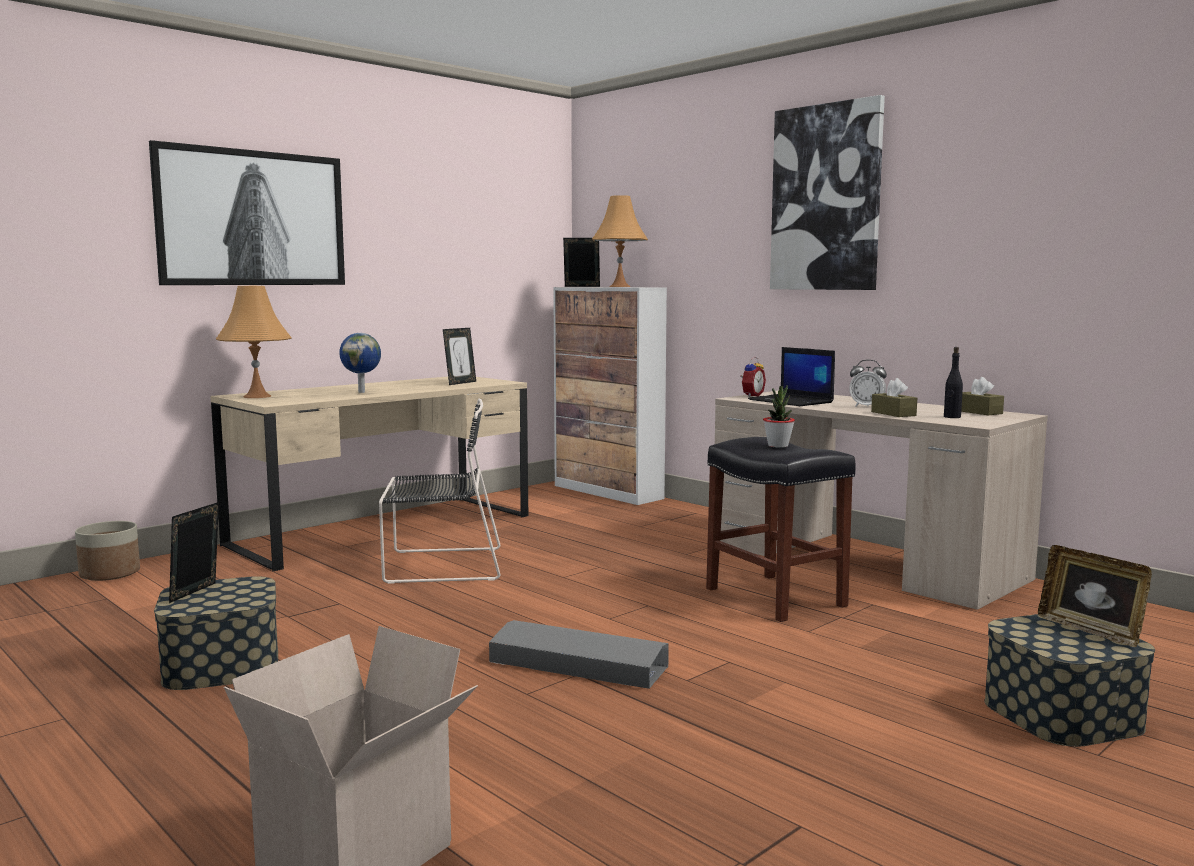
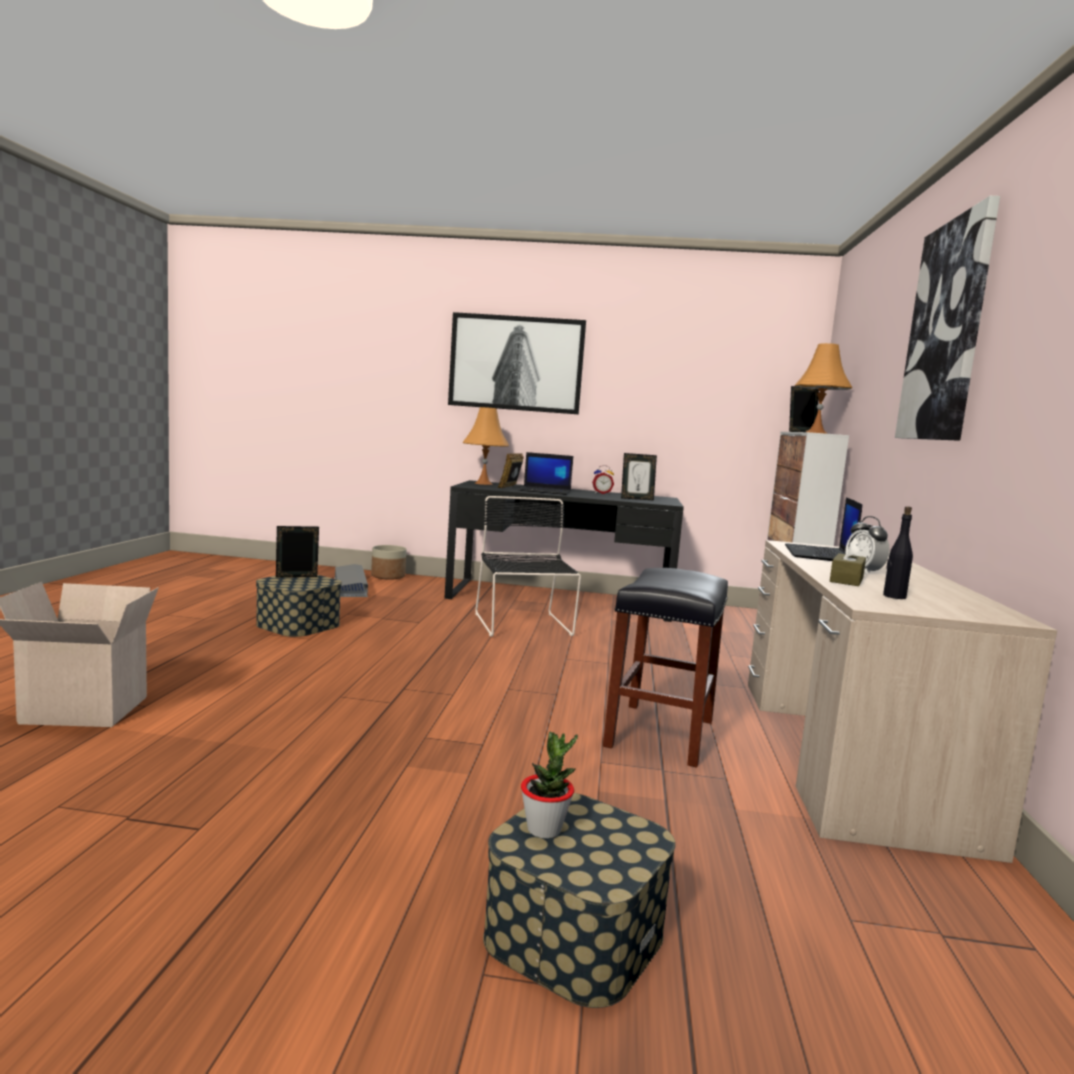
camera: 50 degrees right, 0 degrees up
beige desk [210,377,528,571] -> black desk [444,480,684,622]
globe [339,333,381,393] -> laptop [518,452,573,495]
black chair [379,399,500,584] -> black chair turned 150 degrees counterclockwise [475,496,581,637]
grey storage box [489,620,669,689] -> grey storage box moved to [335,564,368,597]
alarm clock [741,357,766,397] -> alarm clock moved to [592,465,614,494]
potted plant [763,385,795,448] -> potted plant moved to [521,731,578,839]
brown tissue box [961,377,1004,415] -> none
picture frame [1038,545,1152,647] -> picture frame moved to [497,453,524,488]

